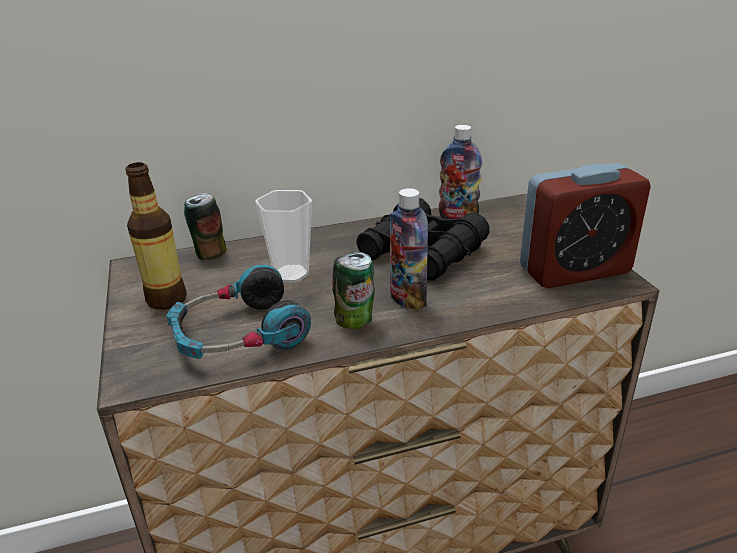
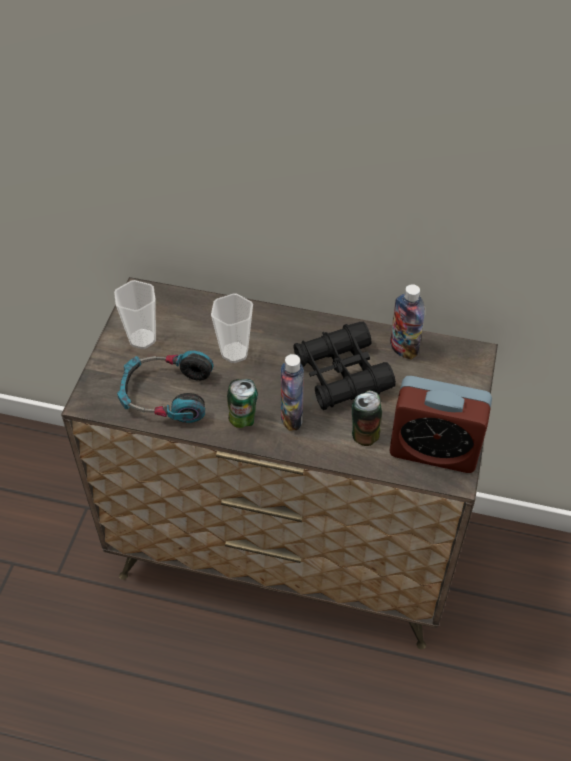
camera: 30 degrees right, 20 degrees up
bottle [125,162,187,310] -> cup [114,280,156,349]
can [184,193,227,260] -> can moved to [352,391,382,446]

